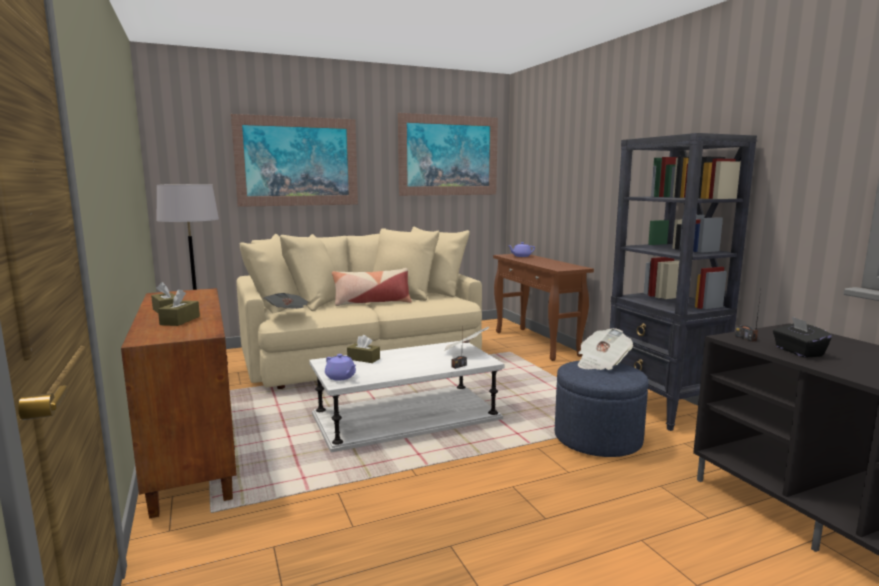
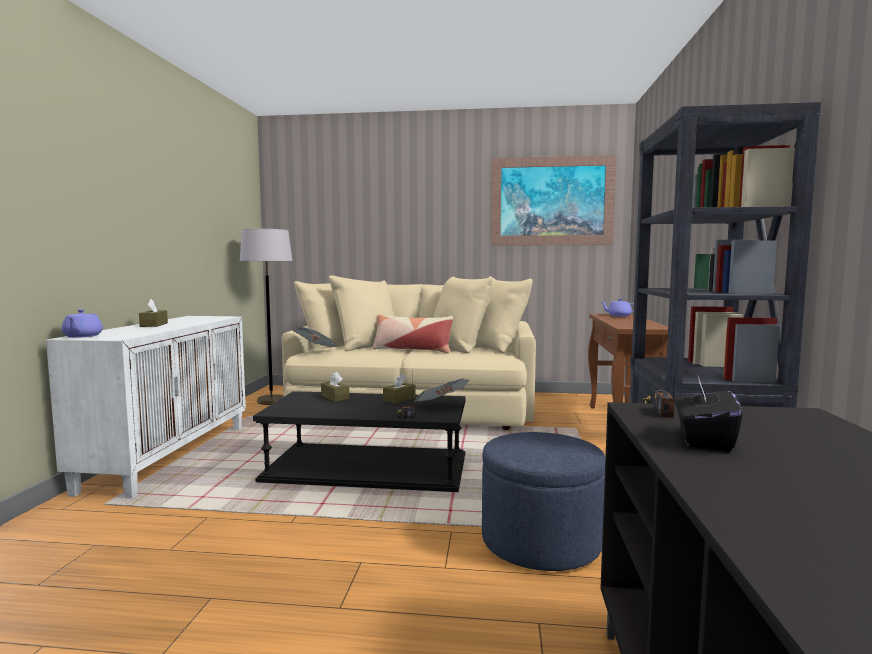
camera: 30 degrees right, 5 degrees down
brown cabinet [121,288,237,519] -> white cabinet [46,316,246,499]
brown tissue box [158,289,200,326] -> brown tissue box moved to [383,373,416,404]
picture [231,114,358,207] -> none
white coffee table [309,341,505,453] -> black coffee table [253,391,466,492]
purple teapot [325,354,356,381] -> purple teapot moved to [61,309,103,338]
newspaper [578,328,633,370] -> none

